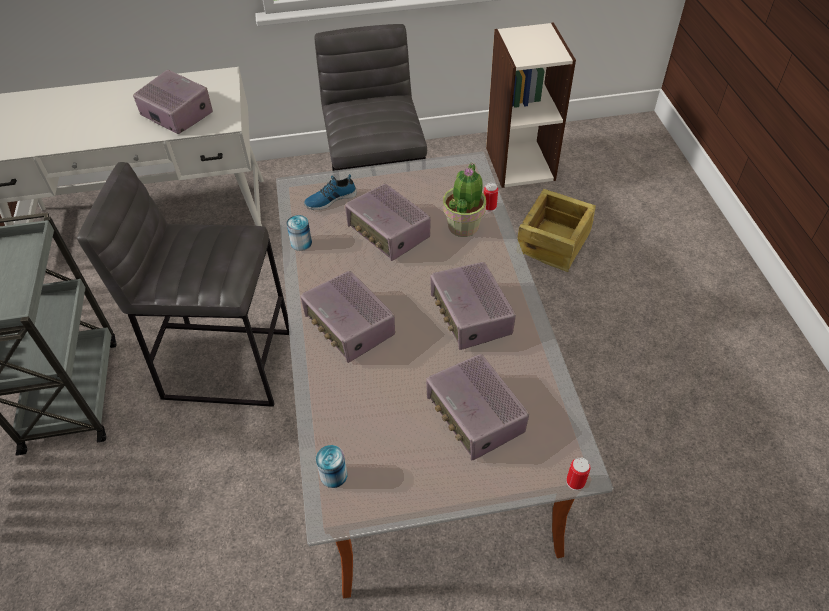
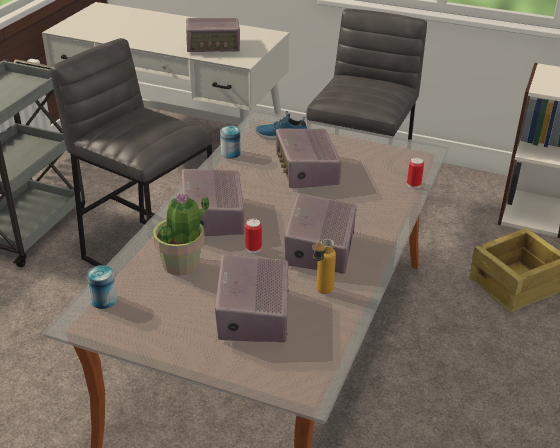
camera: 30 degrees right, 15 degrees down
radio [133,70,213,134] -> radio turned 105 degrees clockwise [186,18,240,52]
potted plant [443,163,486,237] -> potted plant moved to [153,193,209,276]
can [566,457,591,491] -> can moved to [245,219,262,253]
none -> bottle [312,239,336,294]

